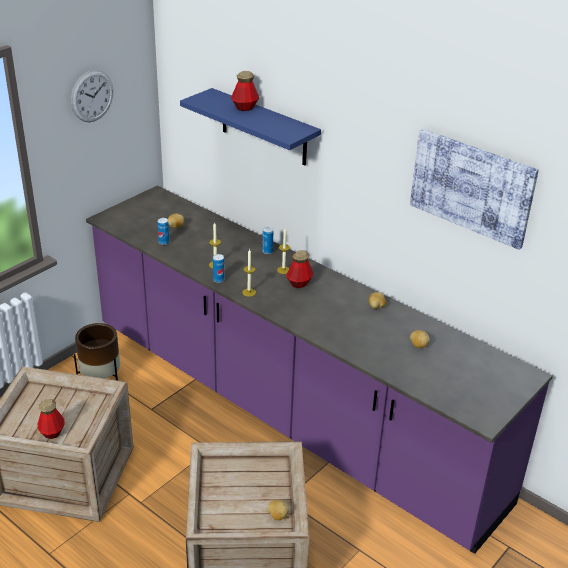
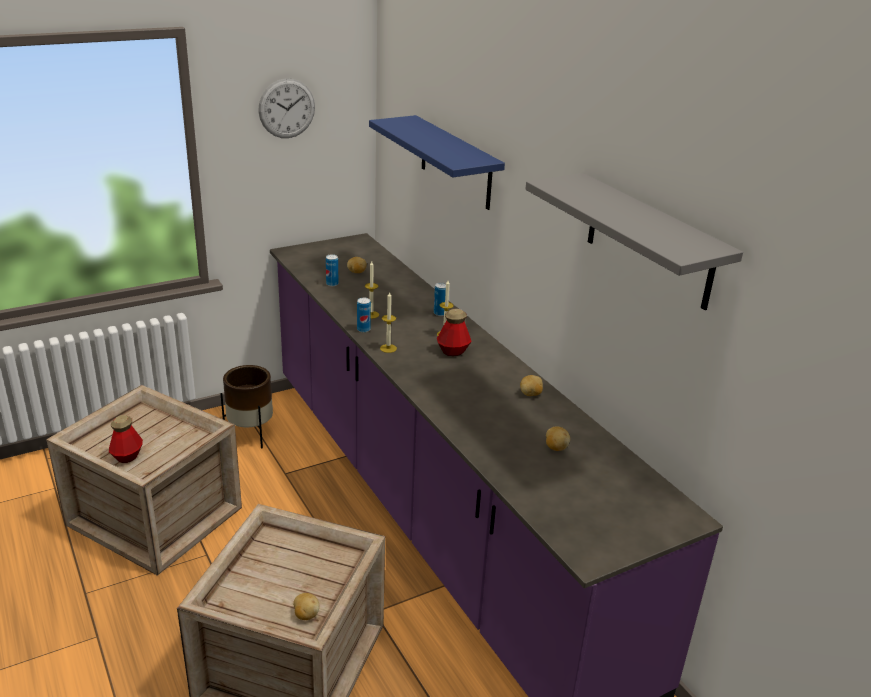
camera: 20 degrees right, 5 degrees down
bottle [231,71,259,111] -> none
picture [410,129,539,250] -> grey shelf [526,173,743,310]

